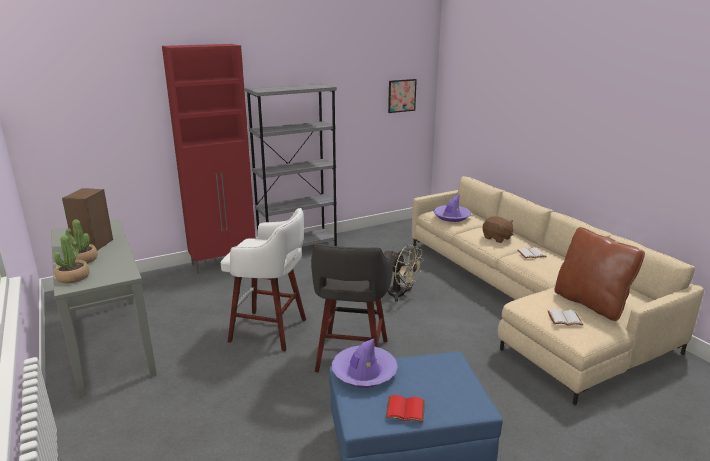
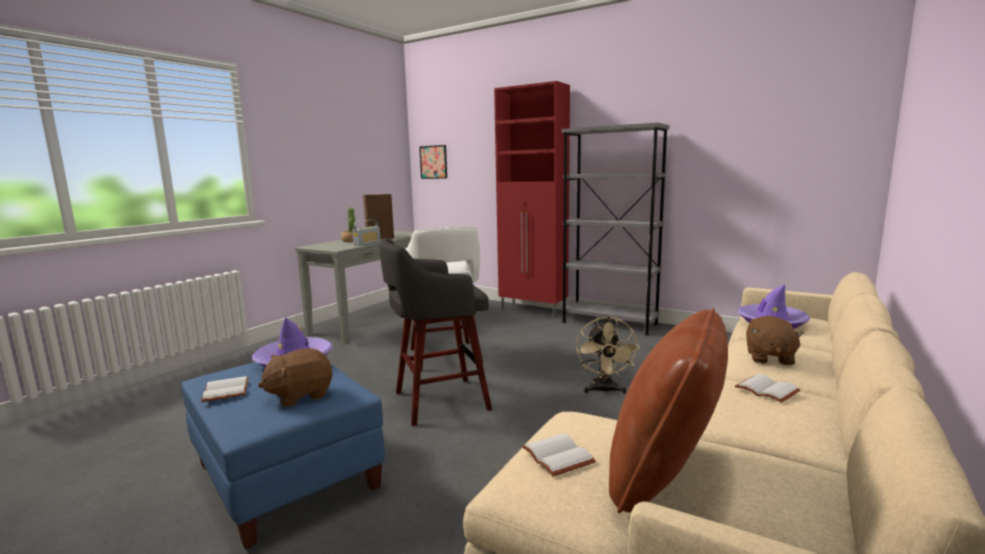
camera: 60 degrees right, 10 degrees down
potted plant [54,235,90,283] -> none
red book [386,395,425,422] -> white book [201,376,249,402]
picture [388,79,417,113] -> picture moved to [419,145,447,179]
none -> brown plush toy [258,348,332,407]
none -> radio [352,219,380,246]

